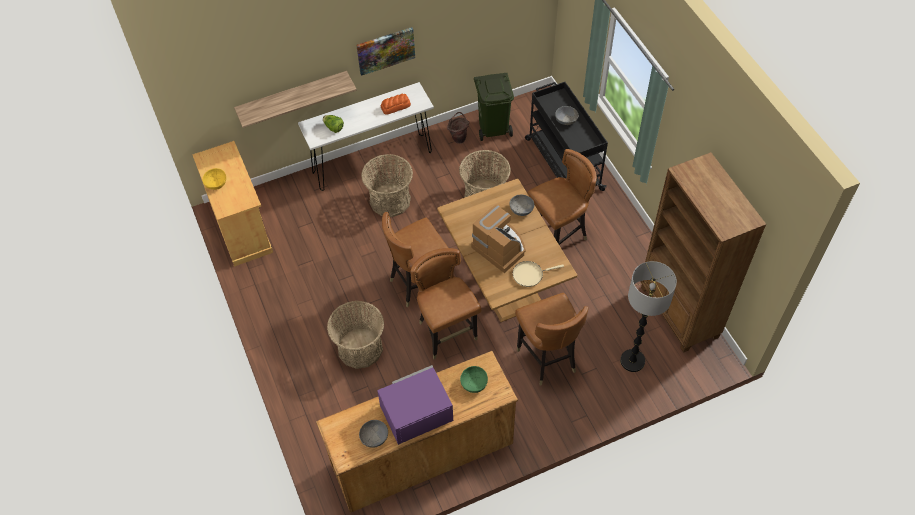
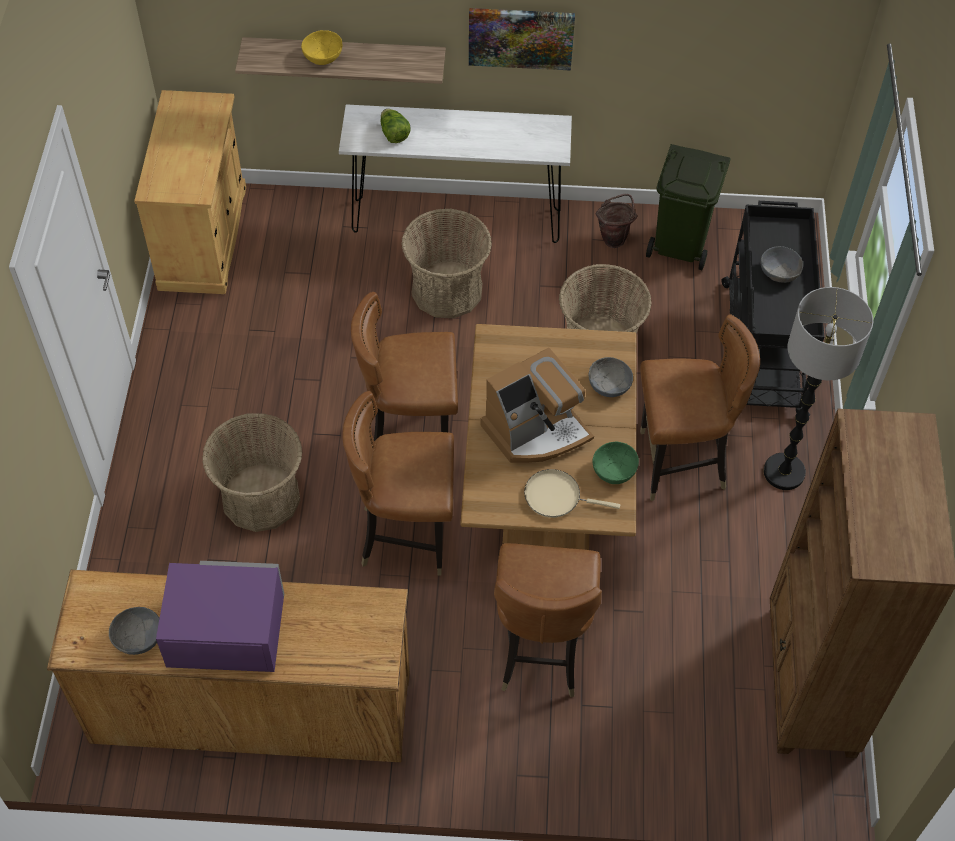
camera: 25 degrees right, 0 degrees up
yellow bowl [202,168,226,190] -> yellow bowl moved to [301,30,342,65]
bread [381,94,411,115] -> none
brown chair [410,248,481,359] -> brown chair turned 90 degrees counterclockwise [343,391,454,575]
green bowl [460,366,488,393] -> green bowl moved to [592,442,639,484]
coffee machine [471,205,526,273] -> coffee machine turned 75 degrees clockwise [480,348,594,463]
floor lamp [620,261,677,372] -> floor lamp moved to [764,287,873,490]

